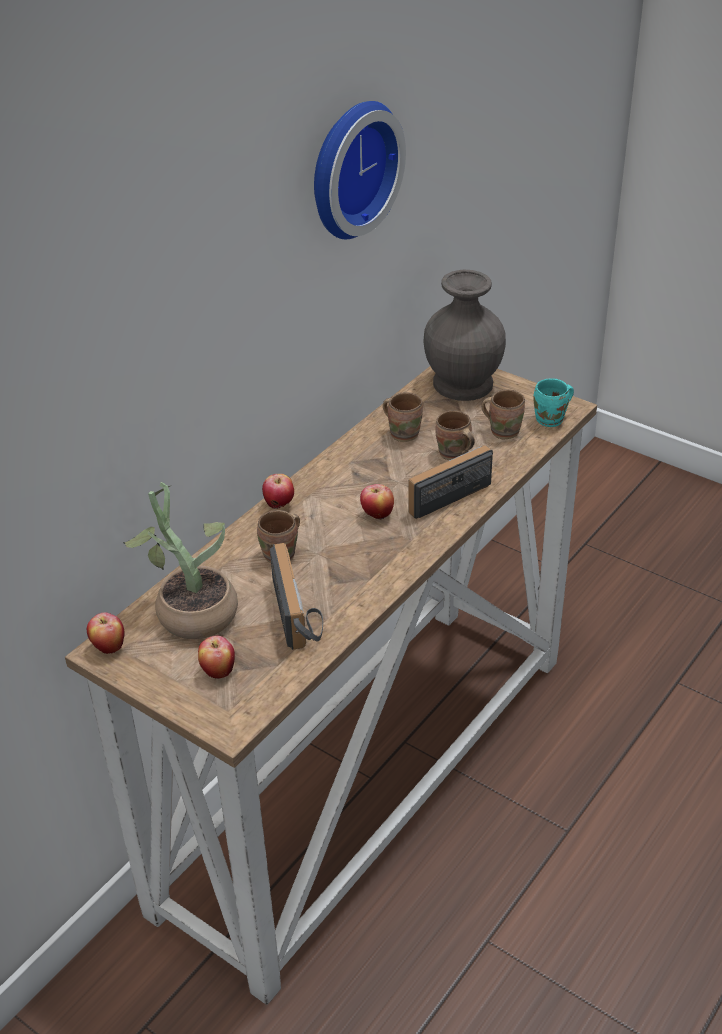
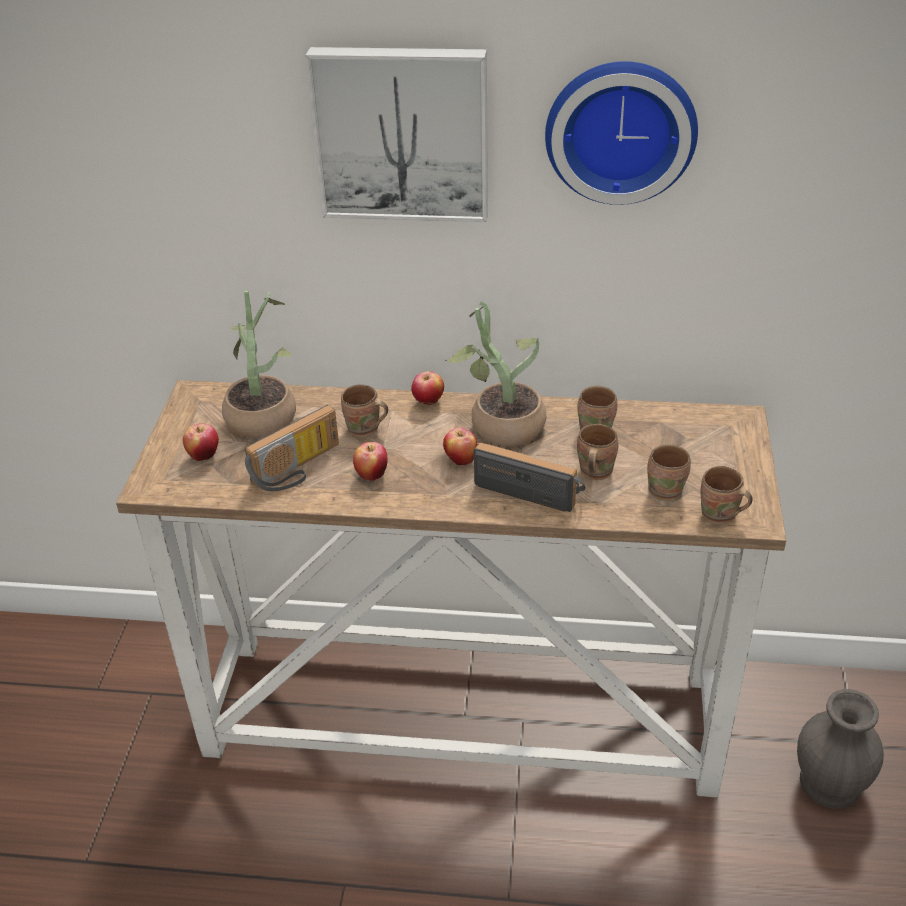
camera: 60 degrees right, 0 degrees up
apple [87,612,125,654] -> apple moved to [353,442,387,481]
grey vase [423,269,506,401] -> grey vase moved to [797,689,884,809]
turquoise mug [533,378,574,427] -> brown mug [701,466,753,525]
none -> picture [305,47,488,222]
none -> potted plant [445,301,546,446]

